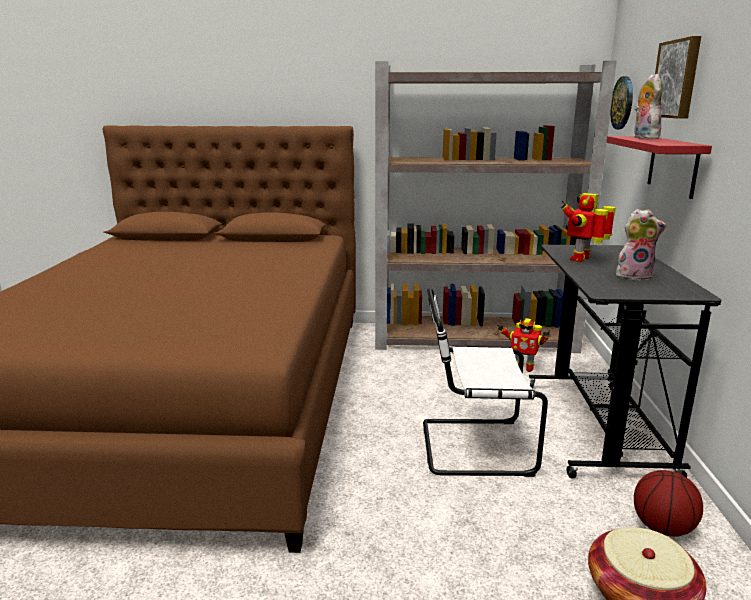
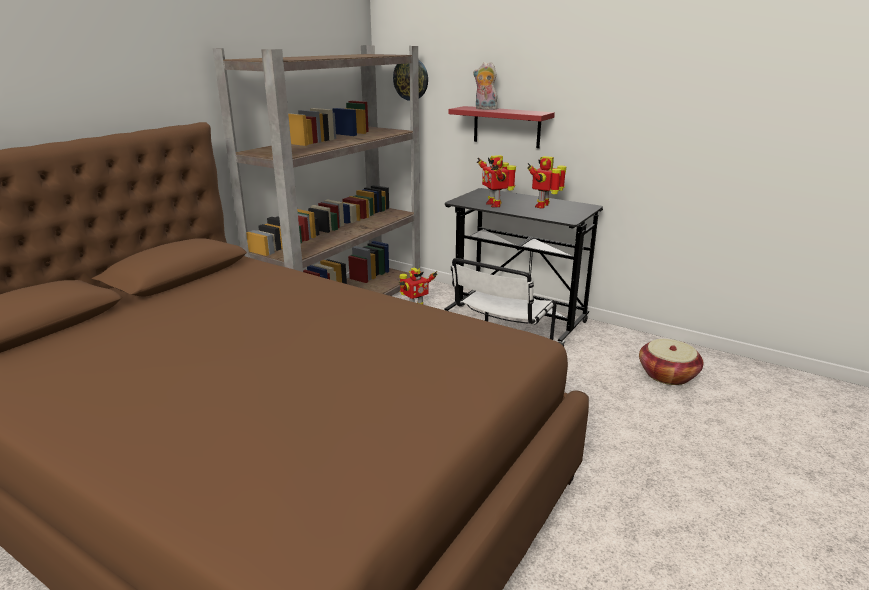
camera: 60 degrees left, 5 degrees up
plush toy [616,209,666,280] -> toy robot [527,156,566,208]
basketball [634,470,703,537] -> none
picture [655,36,701,119] -> none

